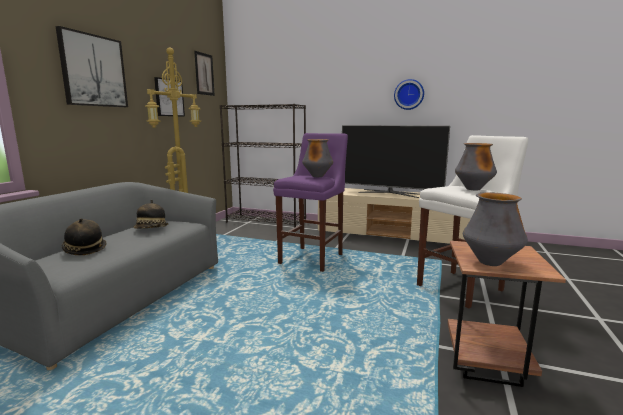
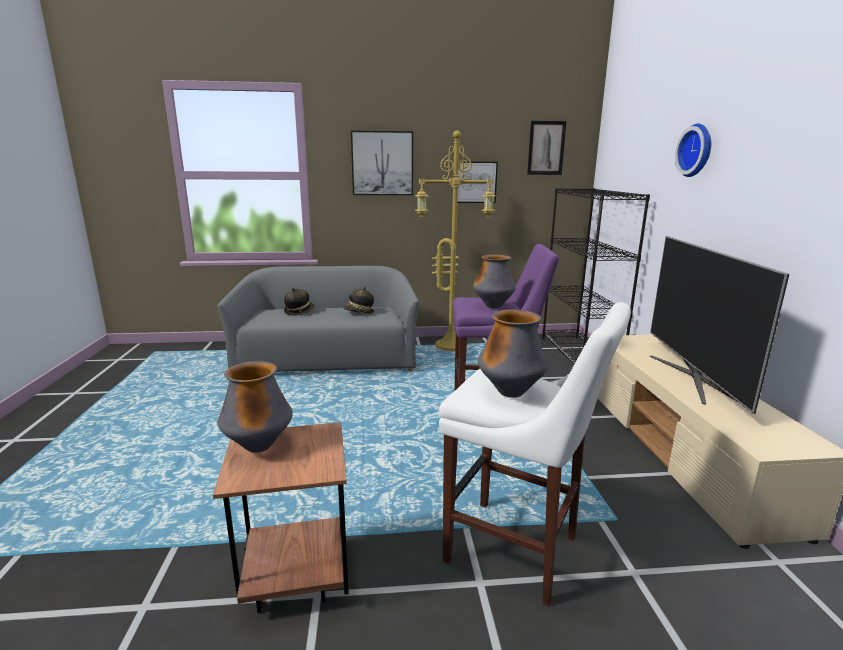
camera: 65 degrees right, 5 degrees up
wall clock [394,79,424,110] -> wall clock moved to [675,124,711,177]

